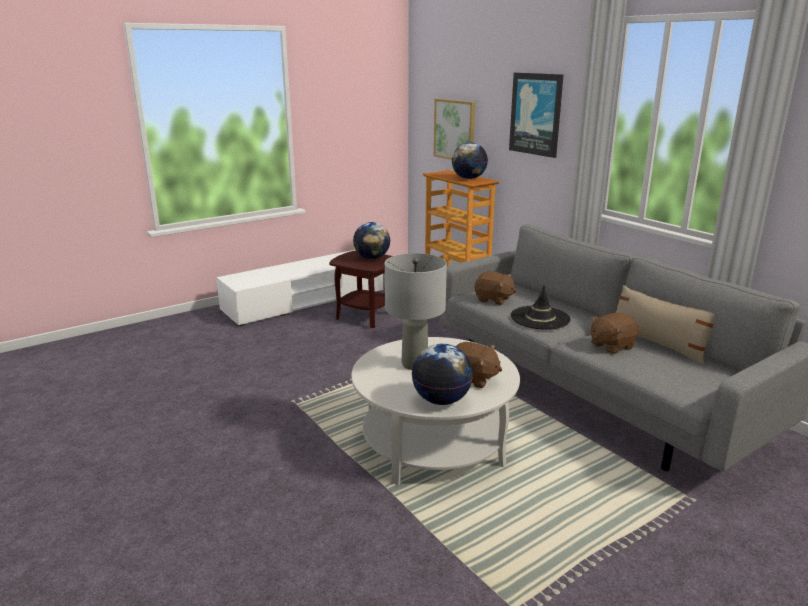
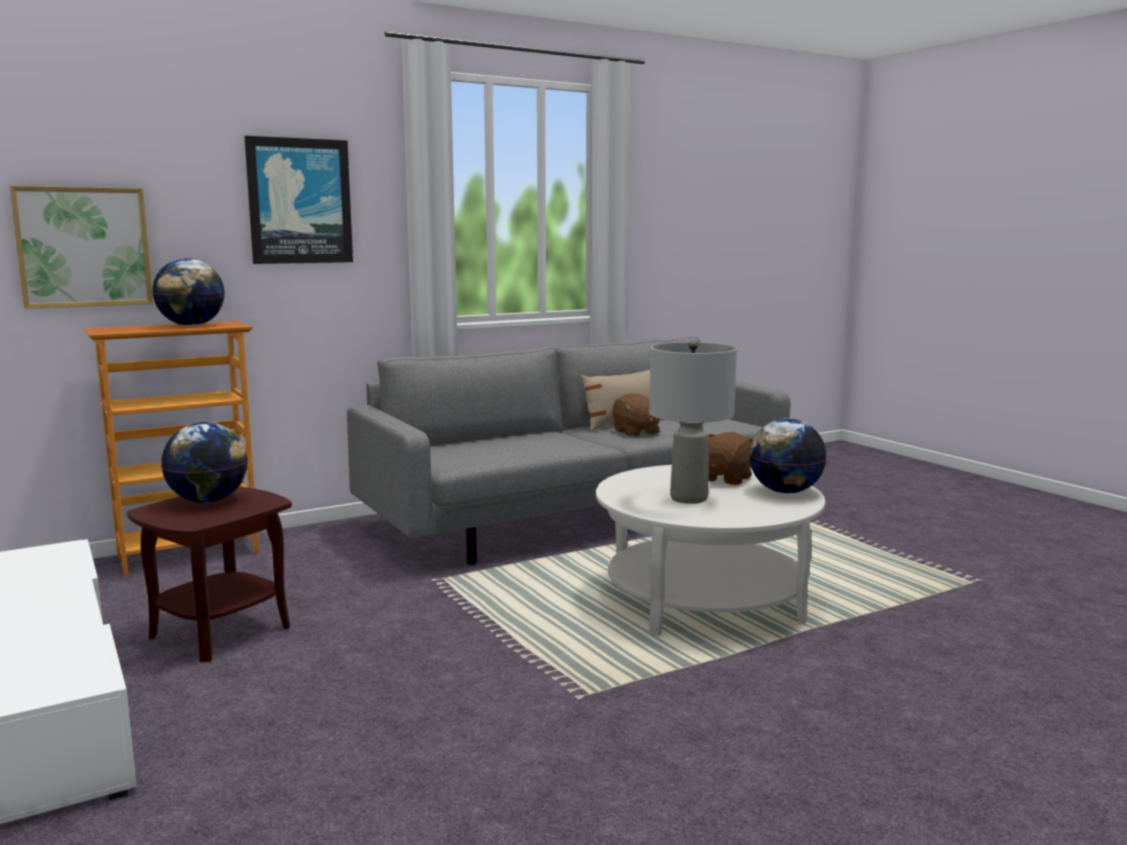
camera: 85 degrees left, 10 degrees down
brown plush toy [475,271,517,305] -> none
black hat [511,286,571,330] -> none

